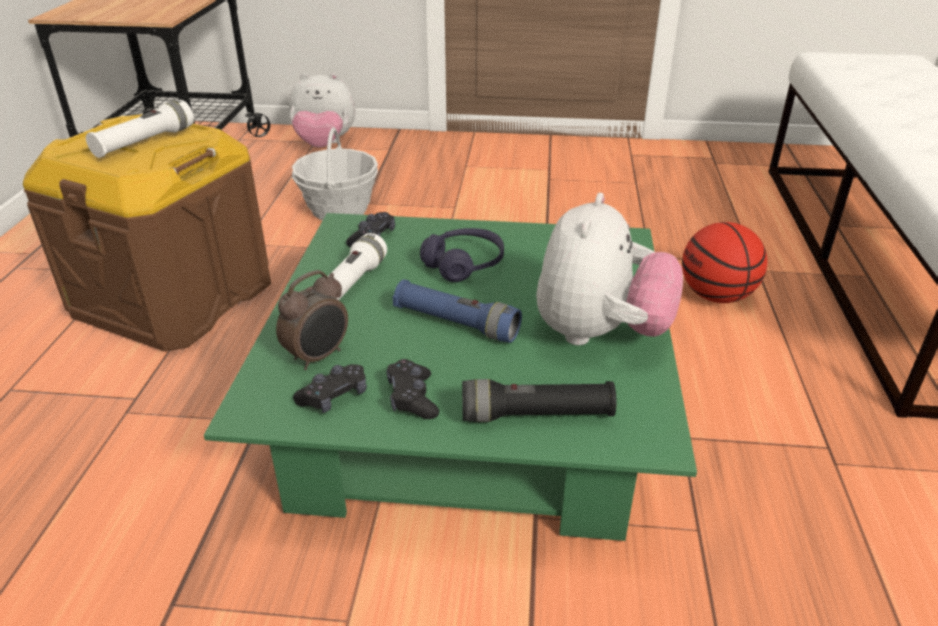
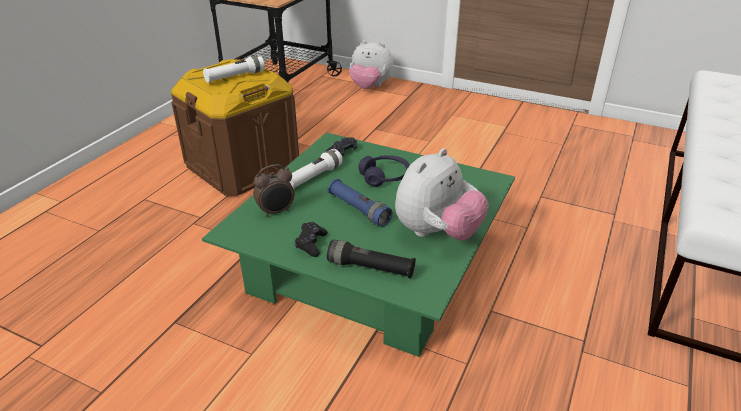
camera: 20 degrees right, 0 degrees up
basket [292,127,378,220] -> none
black game controller [293,364,367,413] -> none
basketball [682,222,767,303] -> none

